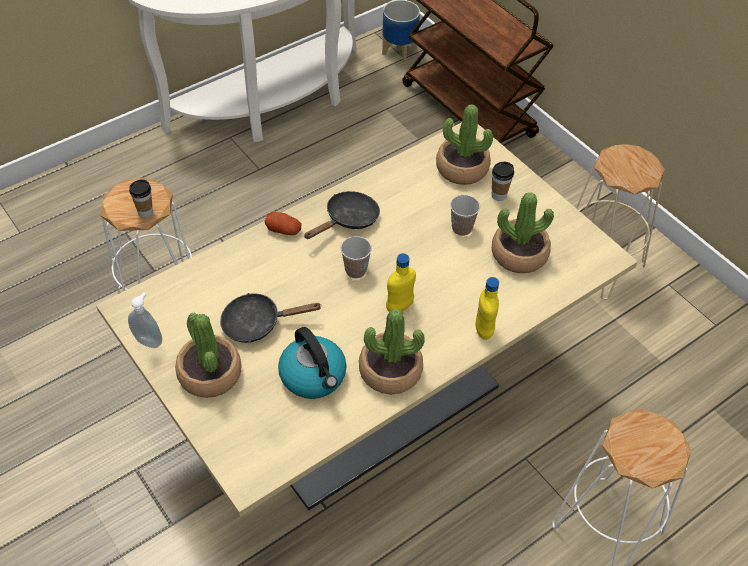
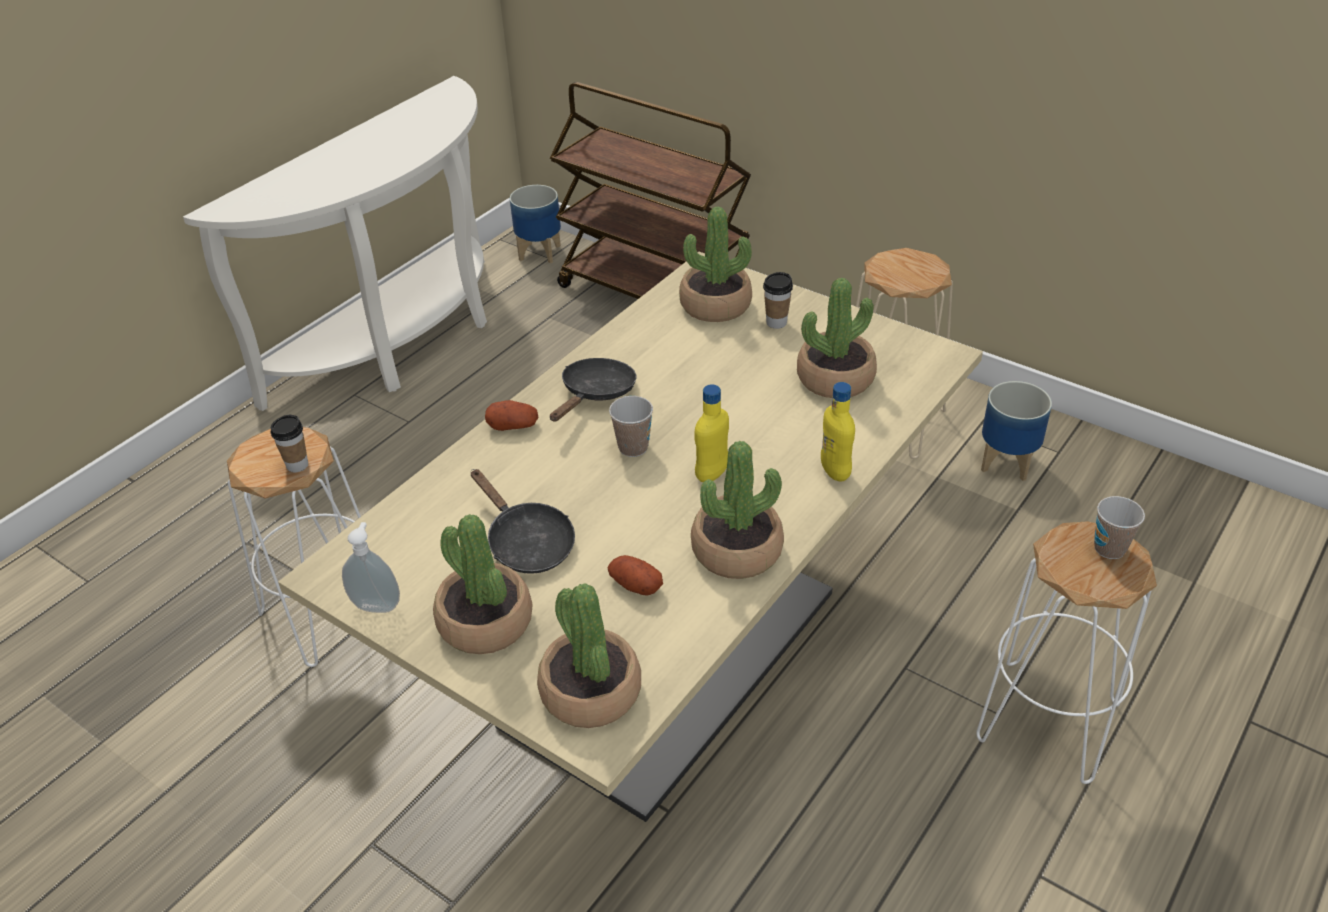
camera: 15 degrees left, 10 degrees down
black frying pan [220,293,322,343] -> black frying pan turned 105 degrees counterclockwise [471,469,575,574]
kettle [278,327,347,399] -> potato [607,555,663,596]
cup [450,195,480,236] -> cup moved to [1094,496,1145,559]
none -> potted plant [537,583,641,728]
none -> planter [981,381,1052,481]

